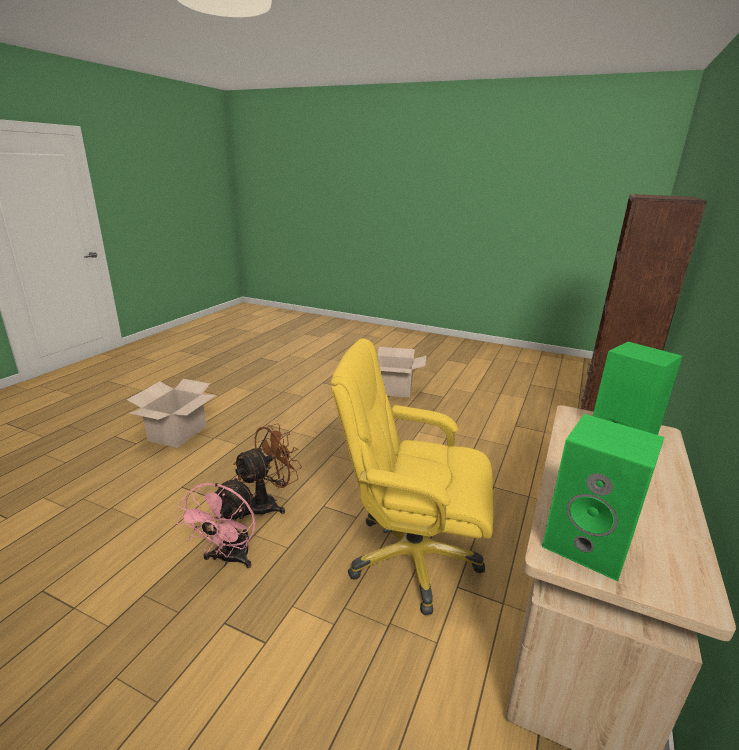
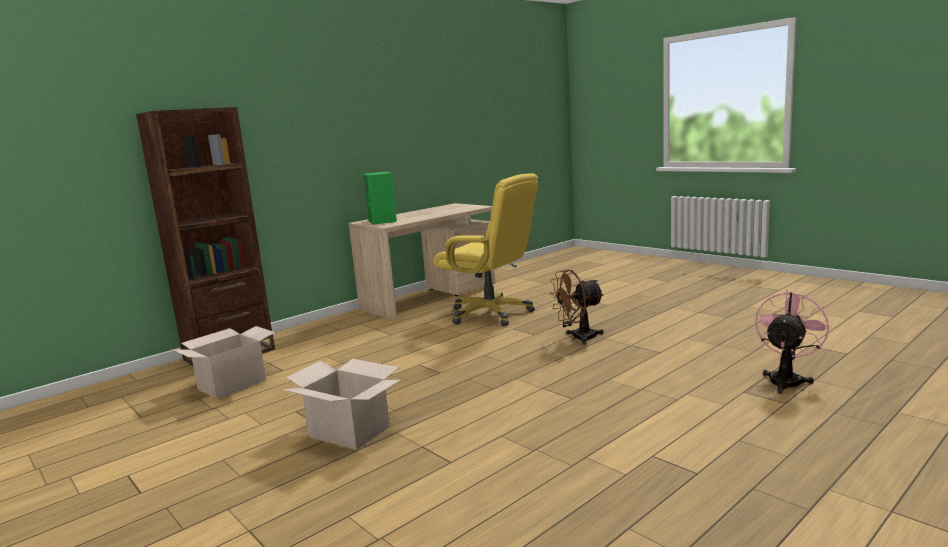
camera: 155 degrees left, 10 degrees down
cardboard box [127,379,216,448] -> cardboard box moved to [171,326,276,399]
pink fan [176,477,256,568] -> pink fan moved to [755,290,830,394]
green speaker [542,414,664,581] -> none

